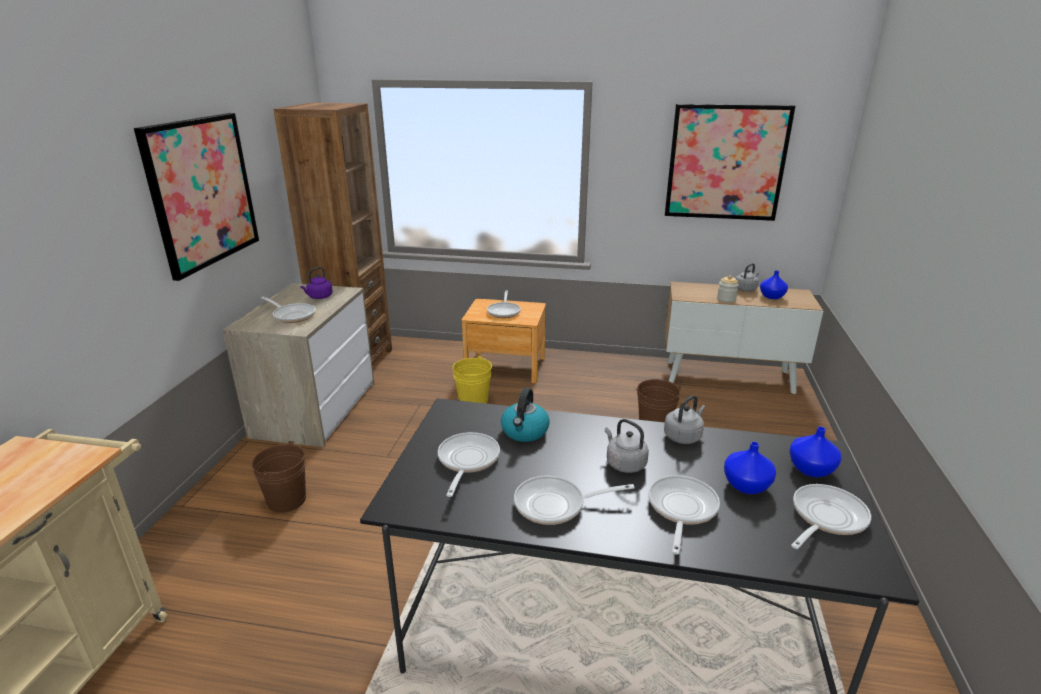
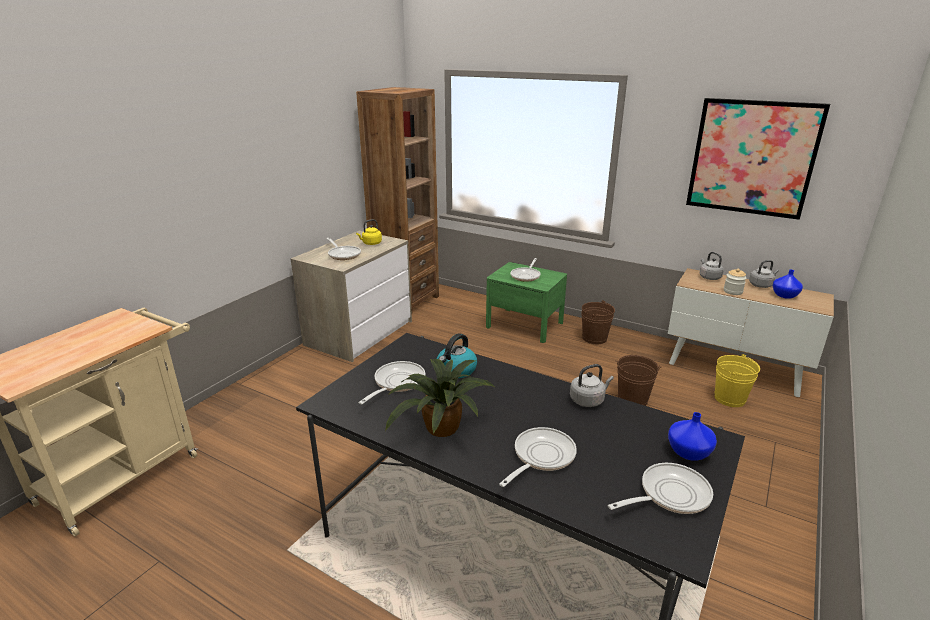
camera: 20 degrees right, 0 degrees up
picture [134,113,259,281] -> none
brown bucket [252,441,306,513] -> brown bucket moved to [581,300,615,344]
purple kettle [300,267,333,299] -> yellow kettle [356,219,382,245]
yellow bucket [453,355,492,404] -> yellow bucket moved to [715,354,760,407]
brown nightstand [462,299,546,384] -> green nightstand [486,262,567,343]
frying pan [514,476,635,525] -> potted plant [385,359,497,437]
grey kettle [605,419,649,473] -> grey kettle moved to [700,252,724,280]
blue vase [724,442,776,494] -> none

